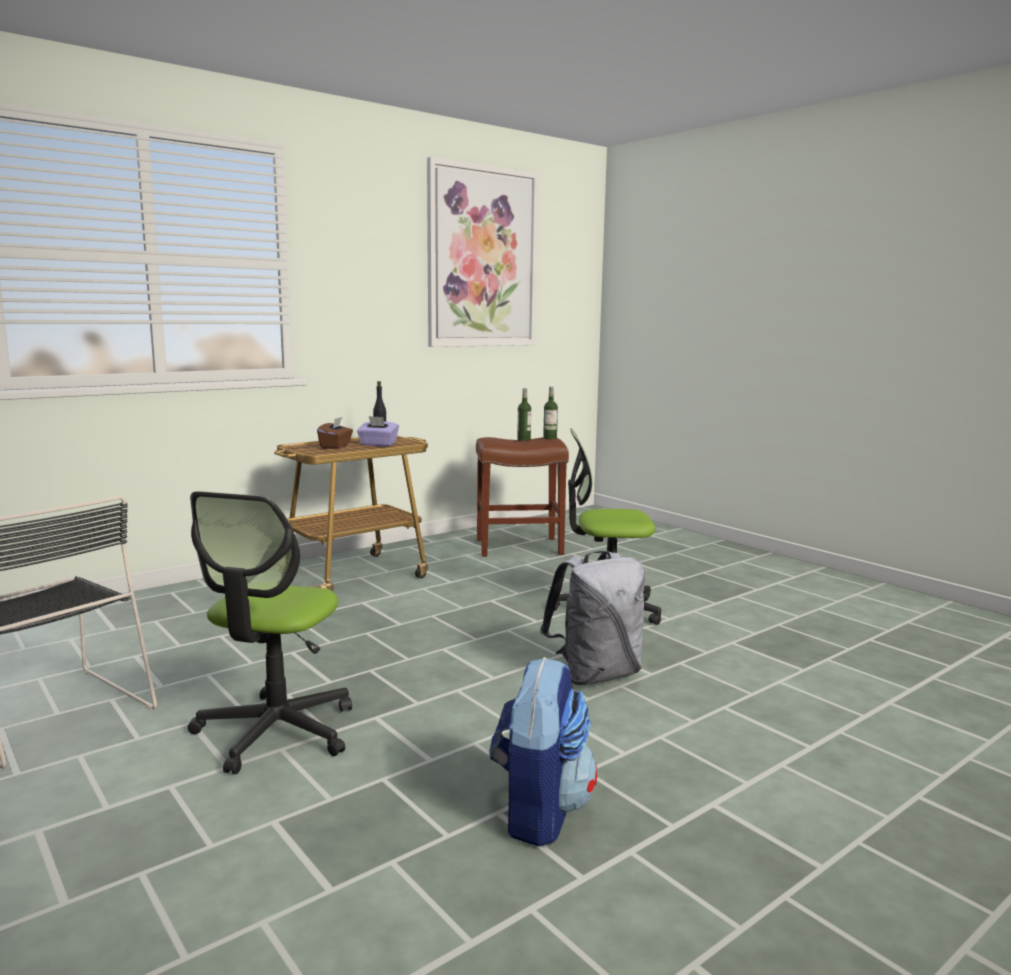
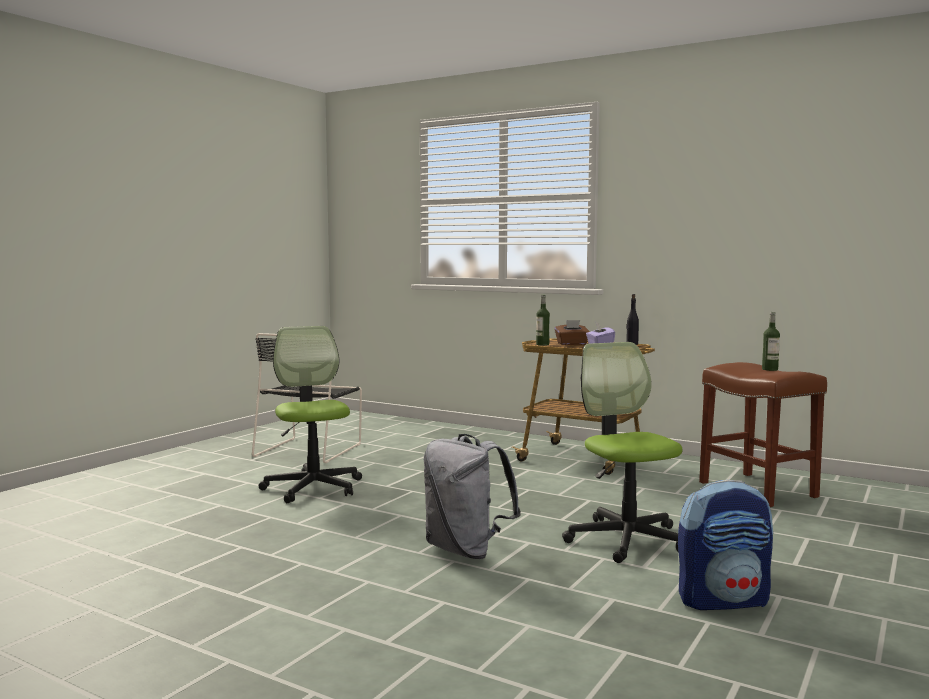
camera: 70 degrees right, 5 degrees down
office chair [188,491,352,774] -> office chair turned 75 degrees clockwise [259,326,362,503]
picture [427,157,539,347] -> none
backpack [489,657,597,846] -> backpack moved to [678,480,773,610]
bottle [543,387,558,439] -> bottle moved to [536,295,550,346]

